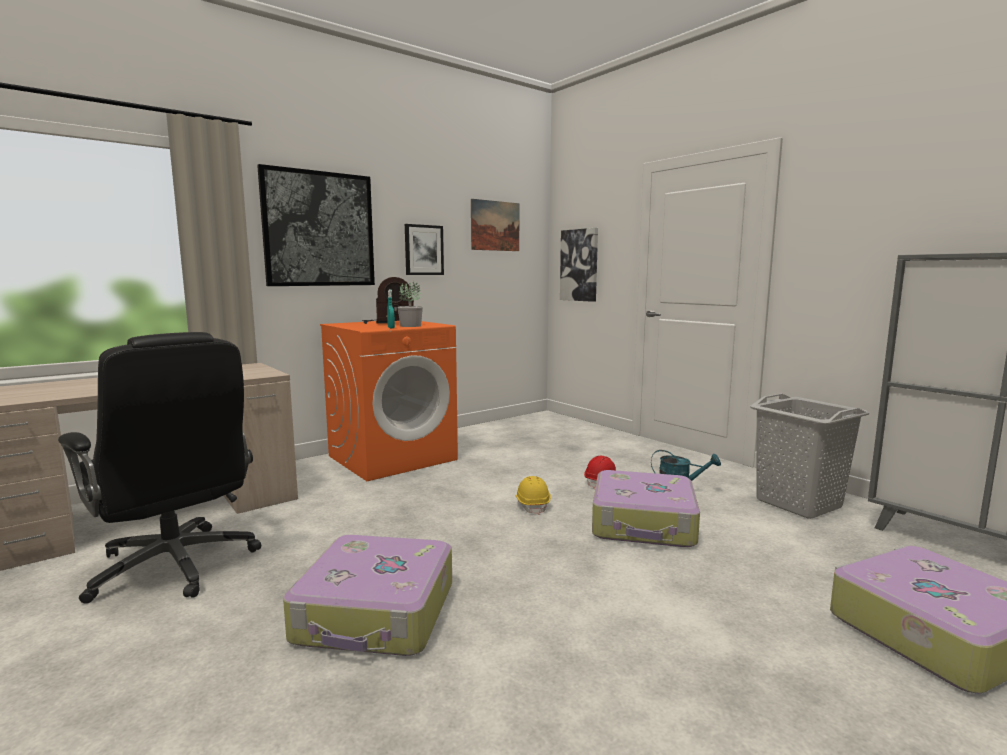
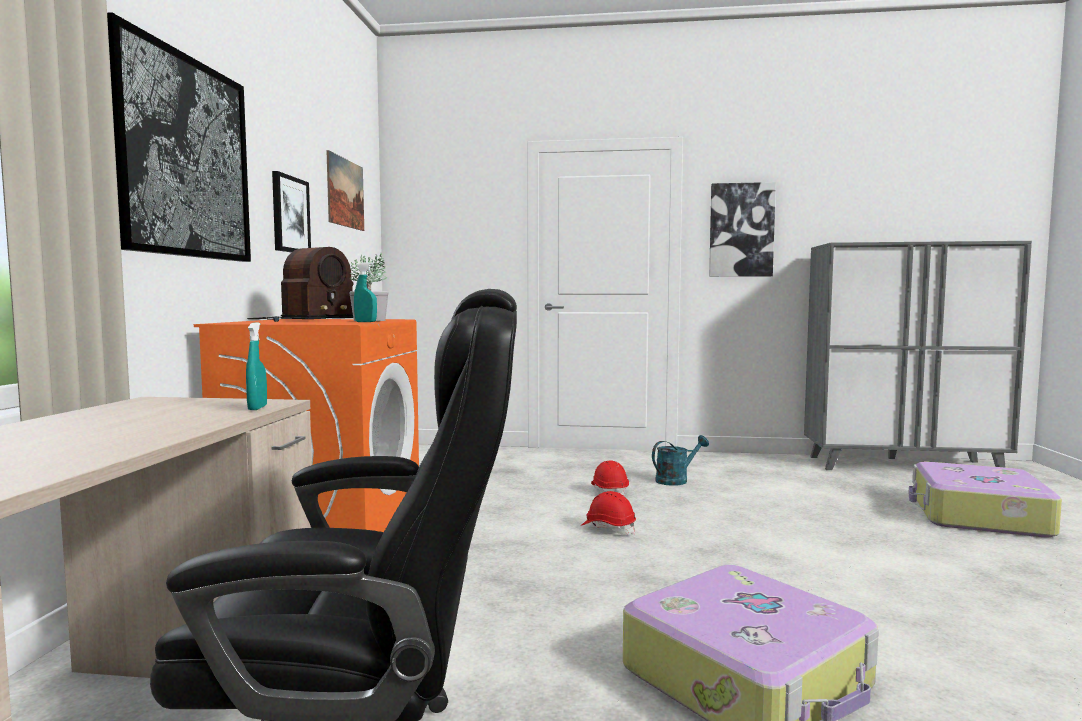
camera: 45 degrees left, 5 degrees down
yellow hard hat [515,476,551,515] -> red hard hat [582,491,636,535]
picture [560,228,598,302] -> picture moved to [709,182,776,277]
suitcase [592,470,700,547] -> none
grey laundry basket [749,394,869,519] -> none
none -> turquoise spray bottle [246,322,267,410]

